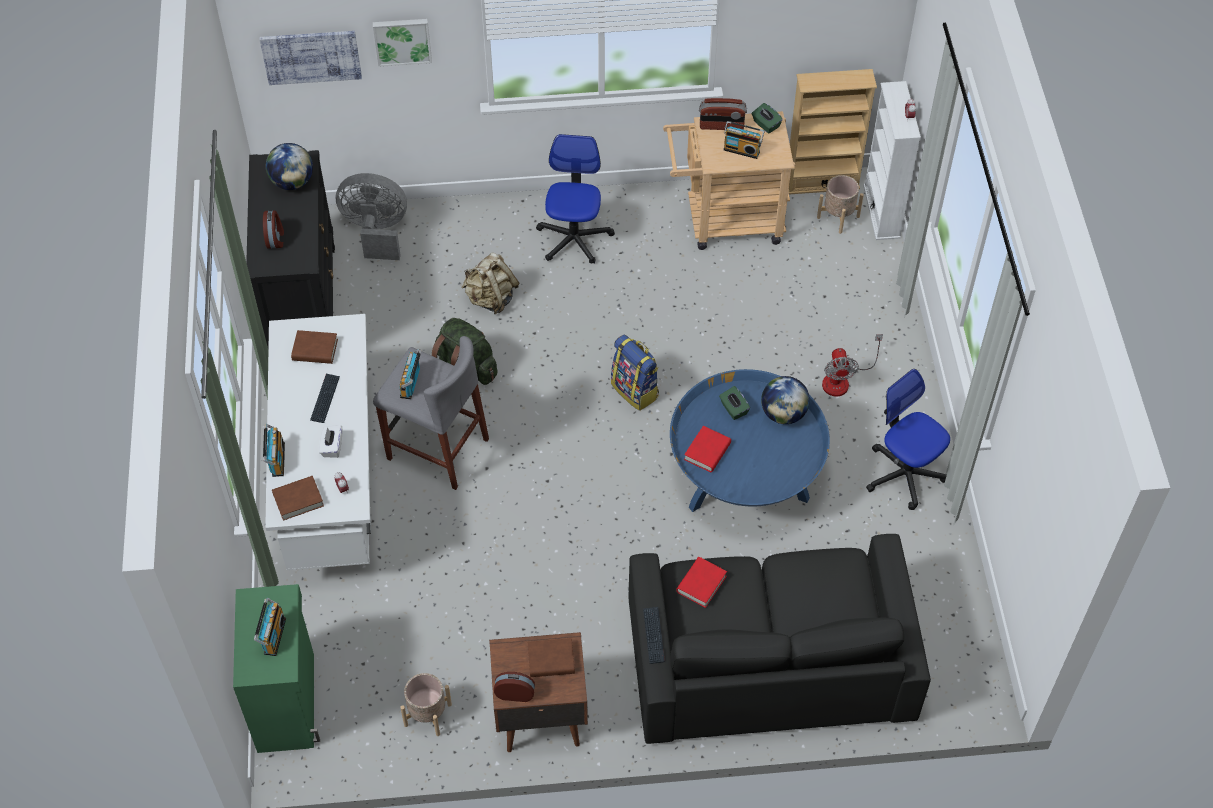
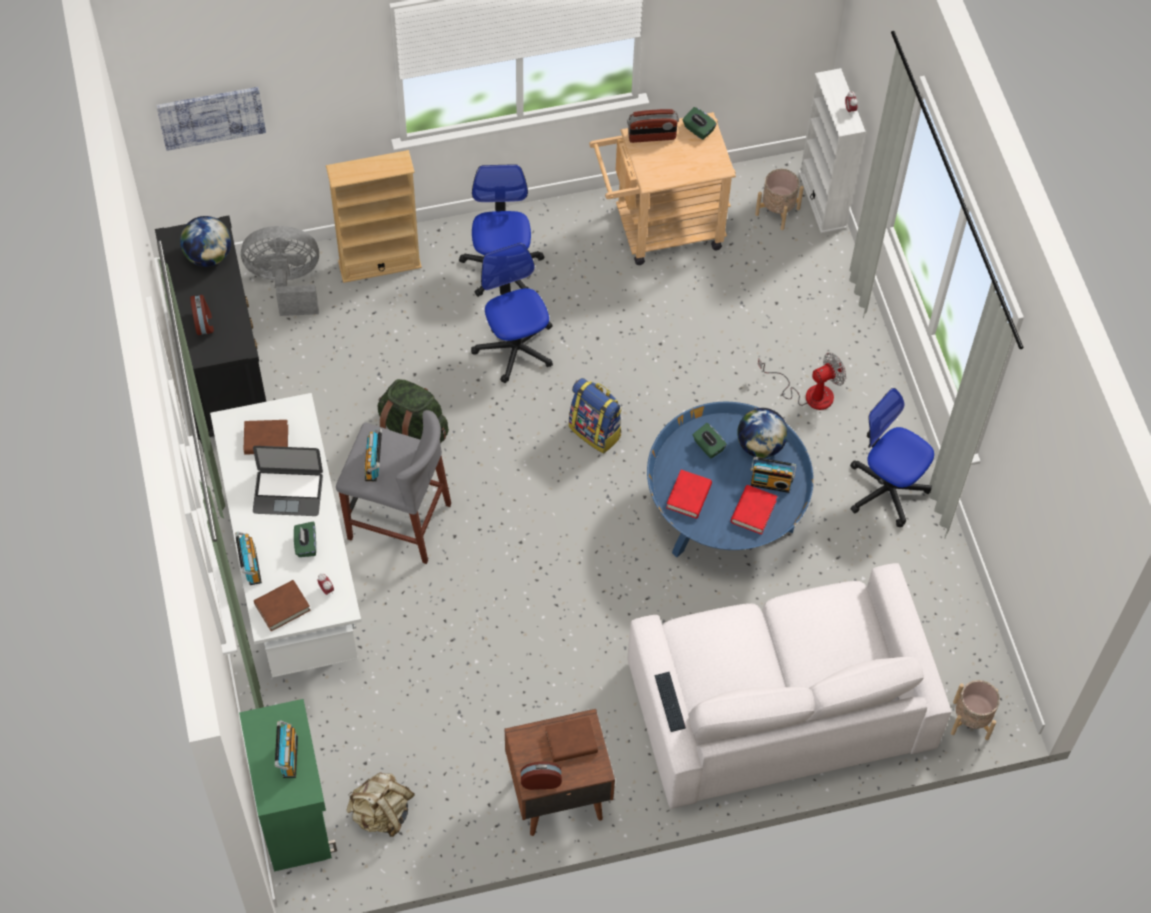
camera: 10 degrees left, 5 degrees up
keyboard [310,374,340,423] -> laptop [253,446,323,516]
white tissue box [319,425,342,458] -> green tissue box [294,522,316,557]
picture [373,19,432,67] -> none
beige planter [400,673,452,736] -> beige planter moved to [951,680,1000,740]
beige backpack [462,253,519,314] -> beige backpack moved to [347,772,415,837]
black sofa [629,534,931,744] -> white sofa [628,563,952,809]
red book [676,557,727,608] -> red book moved to [731,485,777,535]
radio [723,121,765,159] -> radio moved to [750,457,797,493]
beige bookcase [788,69,877,195] -> beige bookcase moved to [326,150,422,283]
fan [822,334,883,396] -> fan turned 105 degrees counterclockwise [758,353,846,410]
none -> office chair [471,243,553,383]

